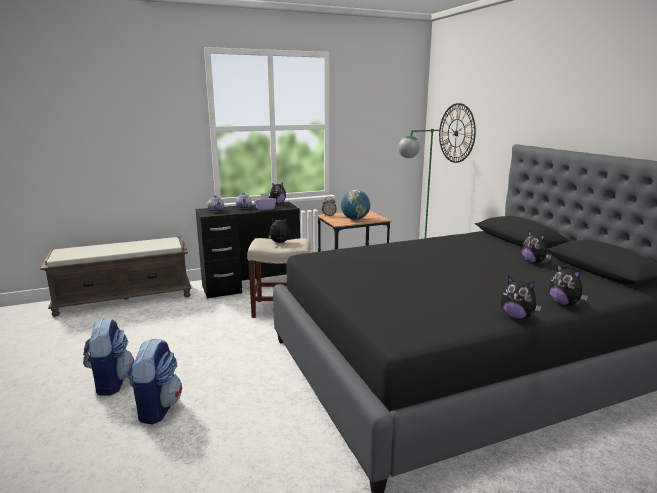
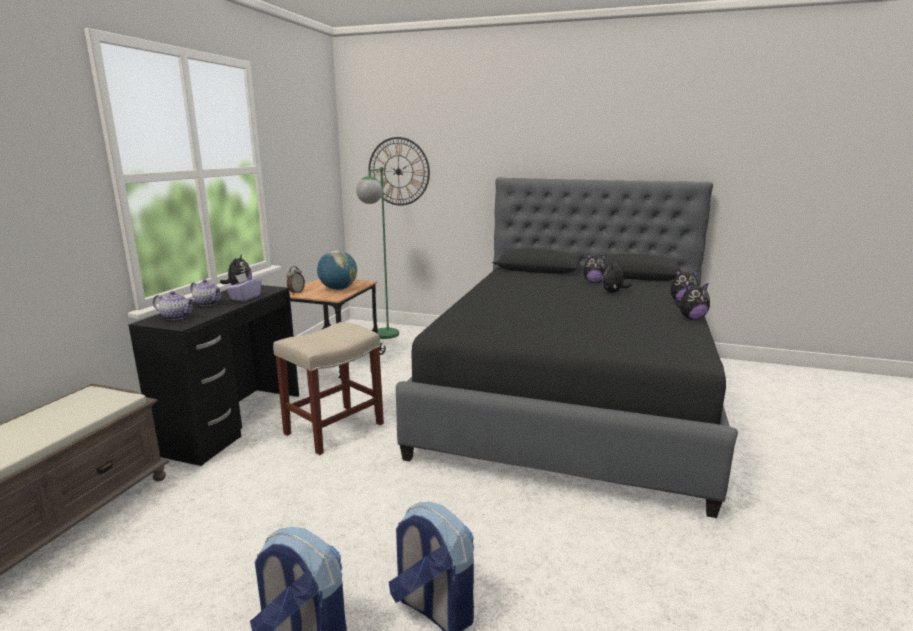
camera: 50 degrees left, 0 degrees up
plush toy [268,218,290,243] -> plush toy moved to [602,260,631,293]

